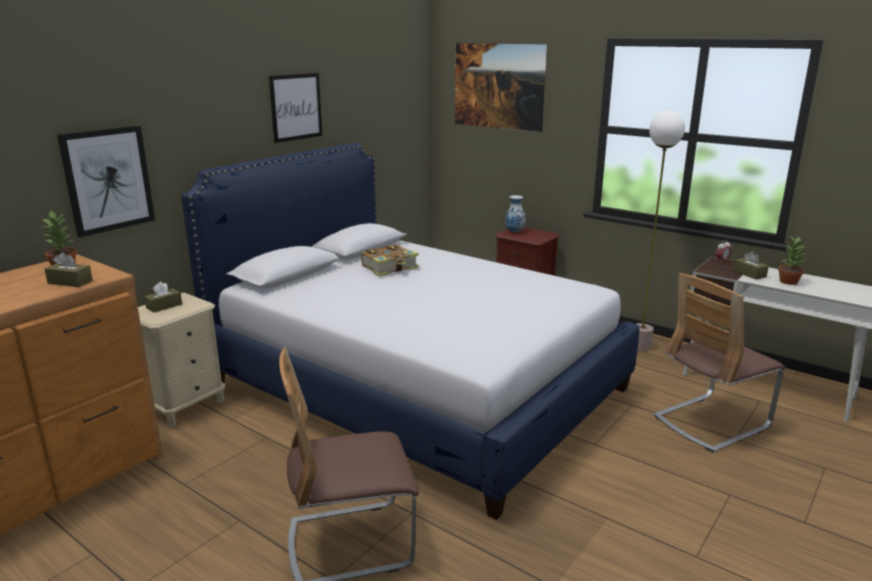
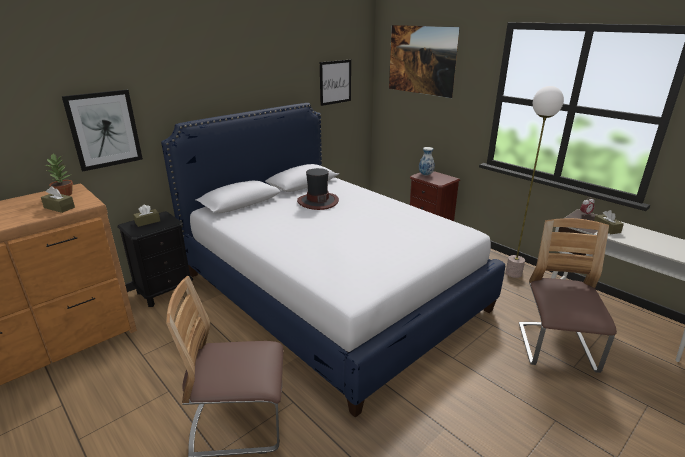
camera: 10 degrees right, 5 degrees up
beige nightstand [138,292,225,427] -> black nightstand [117,211,193,307]
picture [269,73,322,143] -> picture moved to [320,60,351,106]
book [361,244,419,277] -> hat [297,168,339,210]
chair [654,273,785,452] -> chair turned 120 degrees clockwise [519,218,617,373]
potted plant [778,236,806,285] -> none

